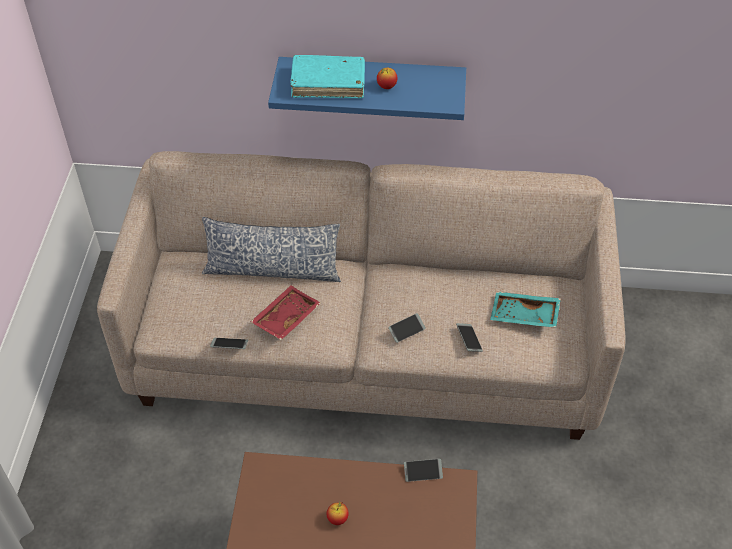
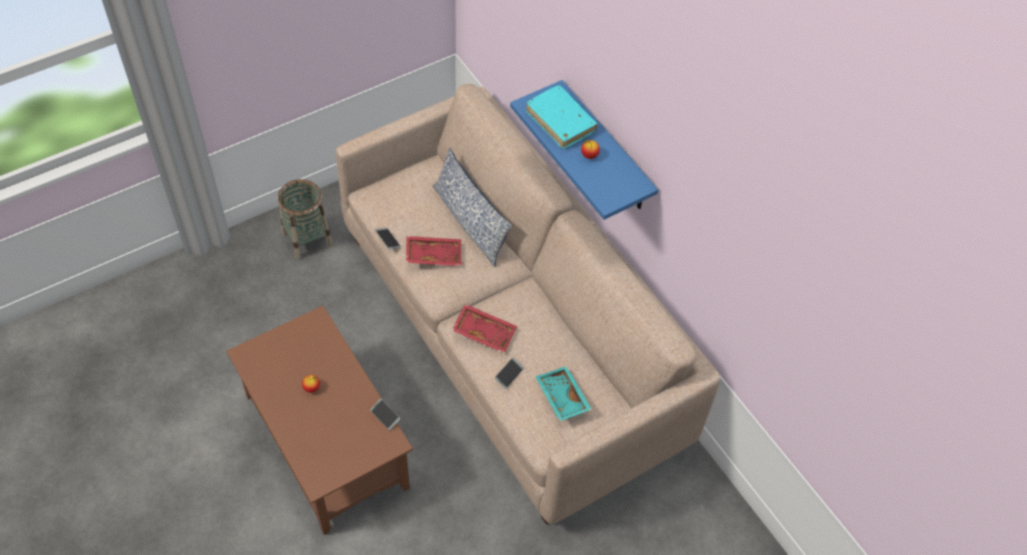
camera: 50 degrees right, 5 degrees up
phone [388,313,426,343] -> red tray [452,304,517,353]
none -> basket [278,179,332,259]

